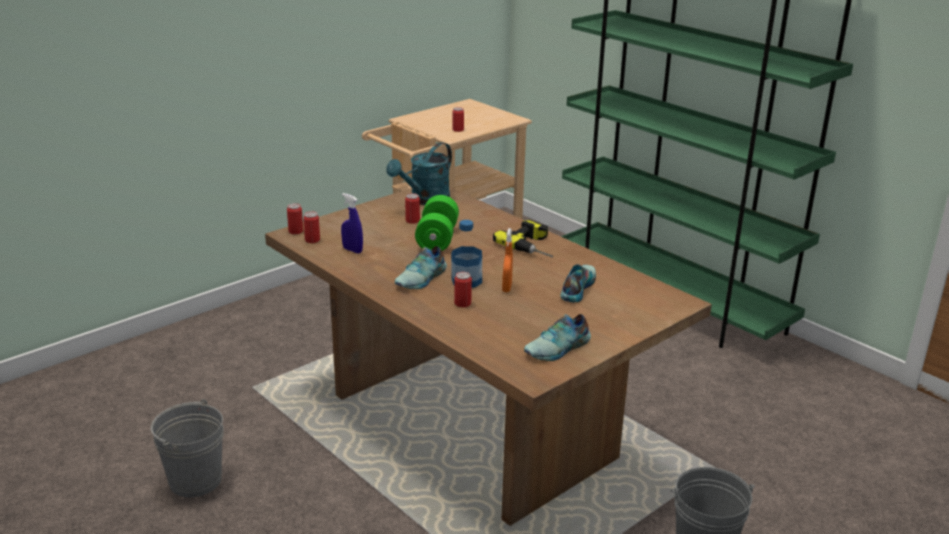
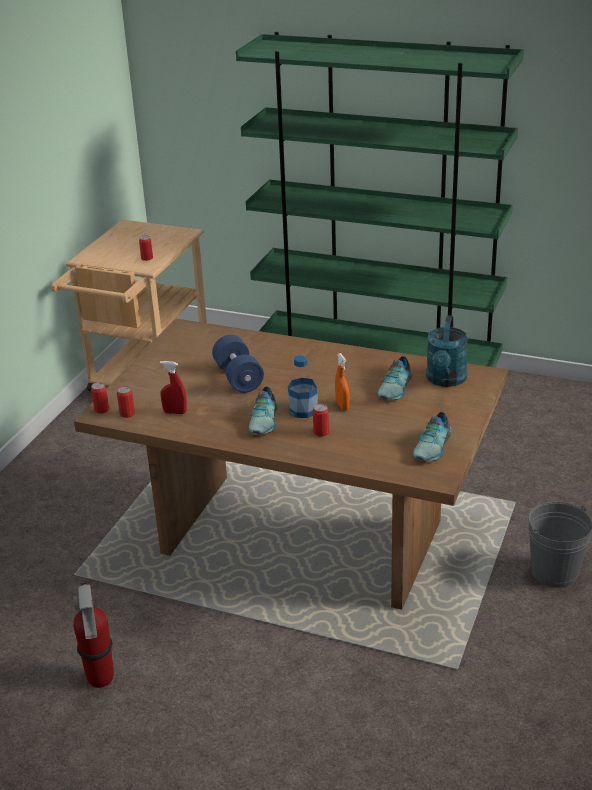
camera: 25 degrees left, 5 degrees up
grey bucket [151,399,224,498] -> fire extinguisher [73,582,114,688]
blue spray bottle [341,193,363,254] -> red spray bottle [160,361,187,414]
turquoise watering can [387,142,452,205] -> turquoise watering can moved to [426,315,468,387]
can [405,193,420,224] -> none
green dumbbell [415,195,459,251] -> blue dumbbell [212,335,264,393]
power drill [493,220,553,258] -> none
shoe [560,264,596,302] -> shoe turned 150 degrees counterclockwise [377,356,412,400]

